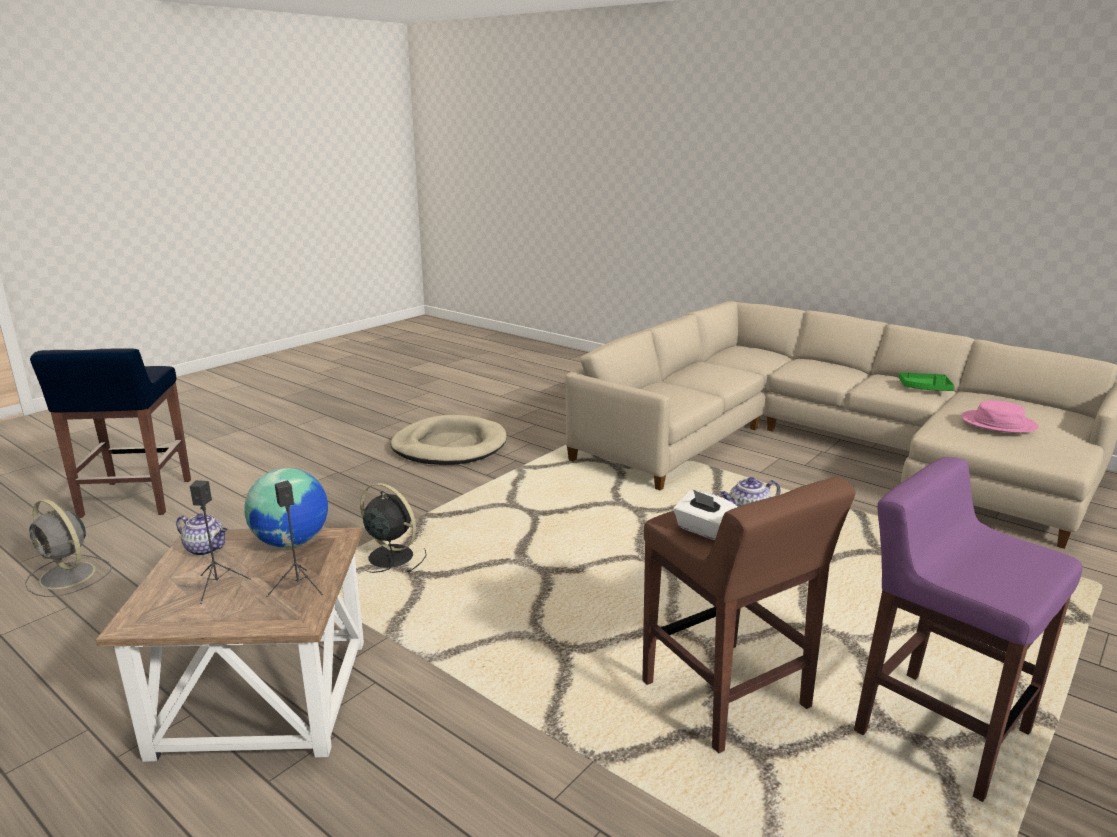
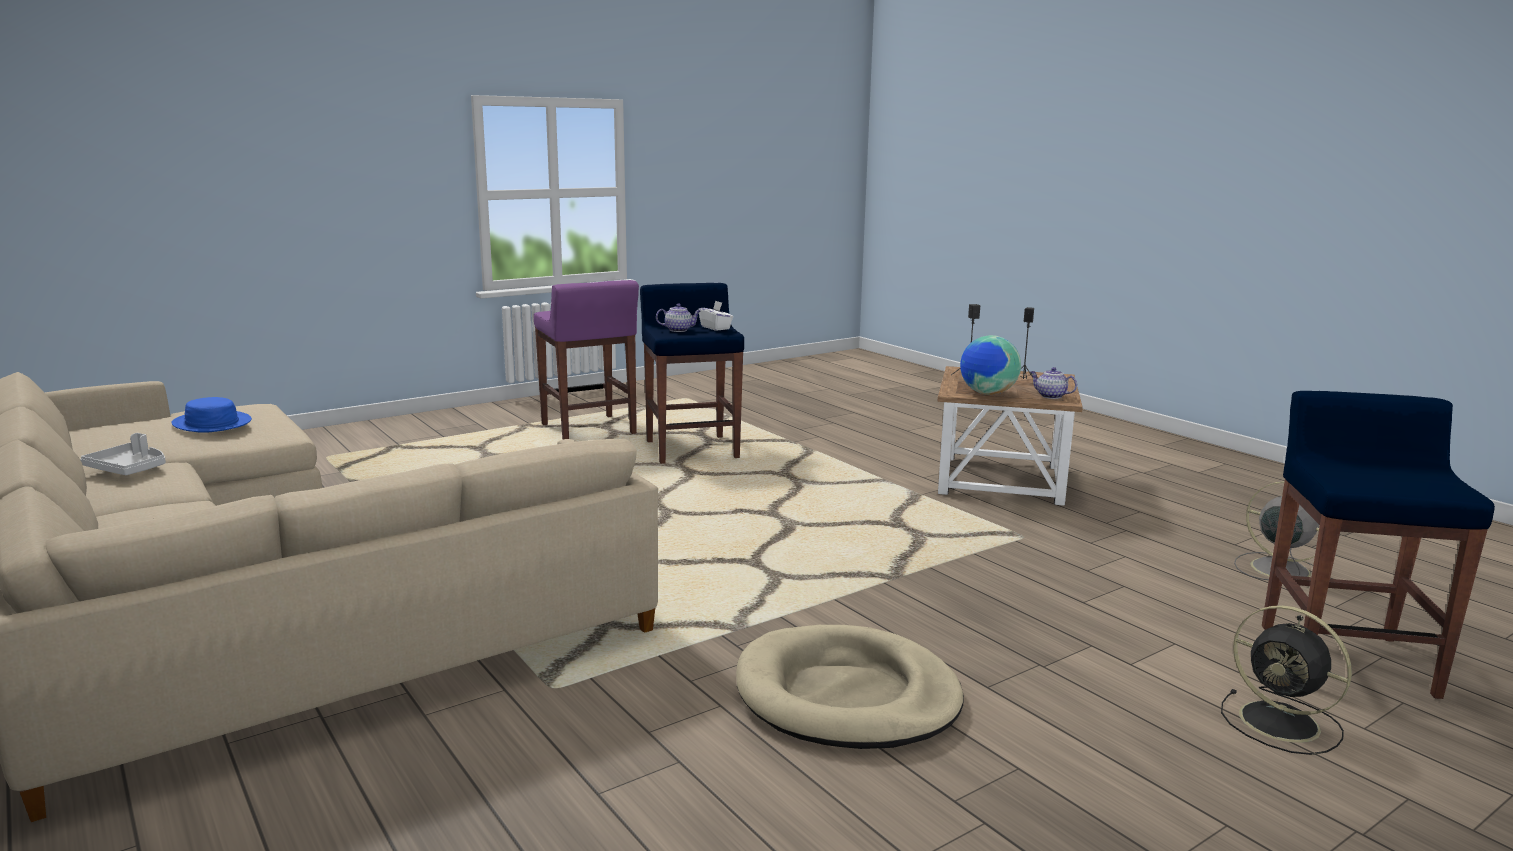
camera: 165 degrees left, 5 degrees down
black fan [360,483,427,573] -> black fan moved to [1221,605,1352,755]
brown stool [642,477,856,753] -> blue stool [640,283,744,464]
green tray [899,372,954,391] -> grey tray [80,433,166,475]
pink hat [961,400,1039,433] -> blue hat [171,397,252,433]

